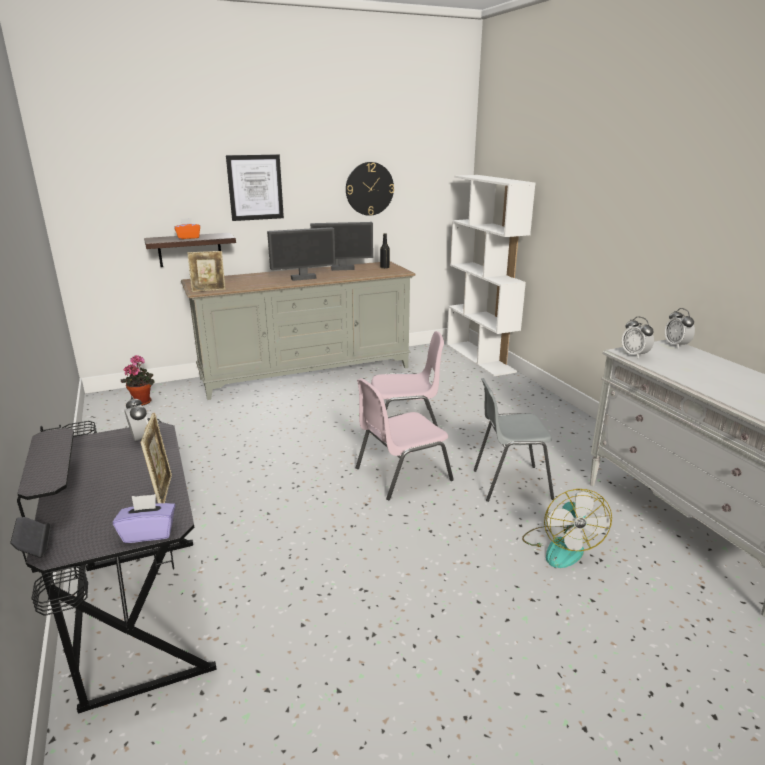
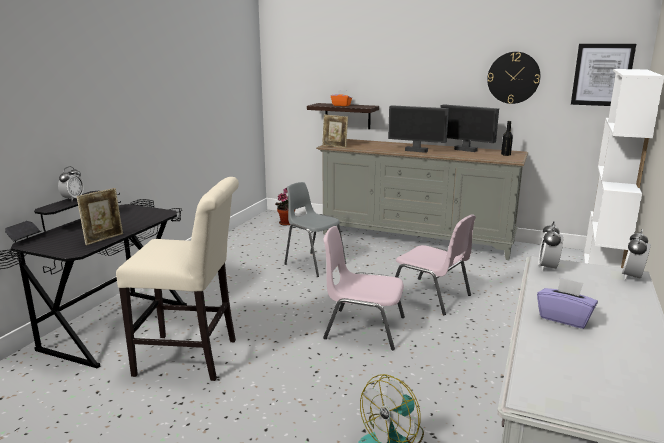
camera: 45 degrees right, 5 degrees down
purple tissue box [113,494,176,543] -> purple tissue box moved to [537,277,598,329]
alarm clock [124,396,148,441] -> alarm clock moved to [58,166,84,201]
picture [226,154,284,221] -> picture moved to [571,44,636,106]
grey chair [474,378,554,502] -> grey chair moved to [284,182,346,277]
none -> beige stool [116,177,239,381]

